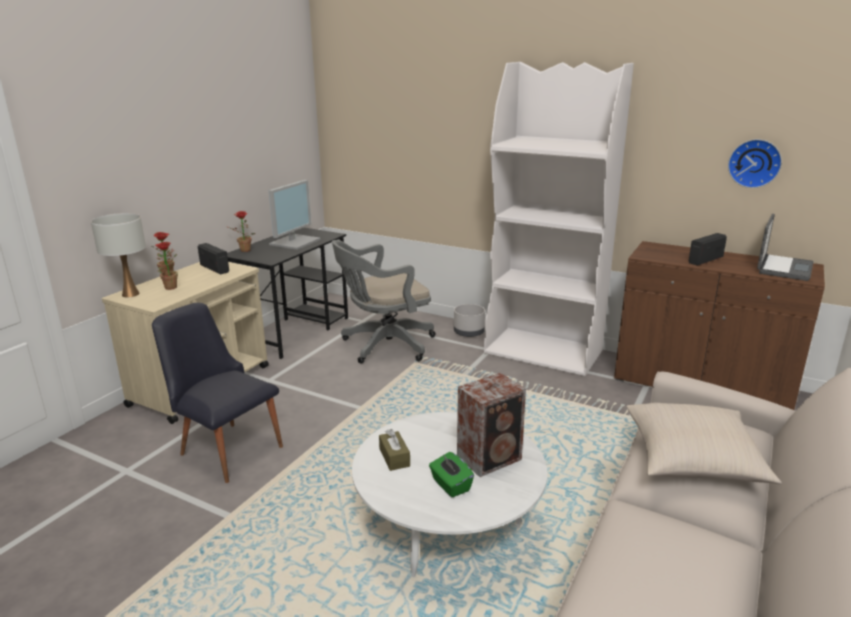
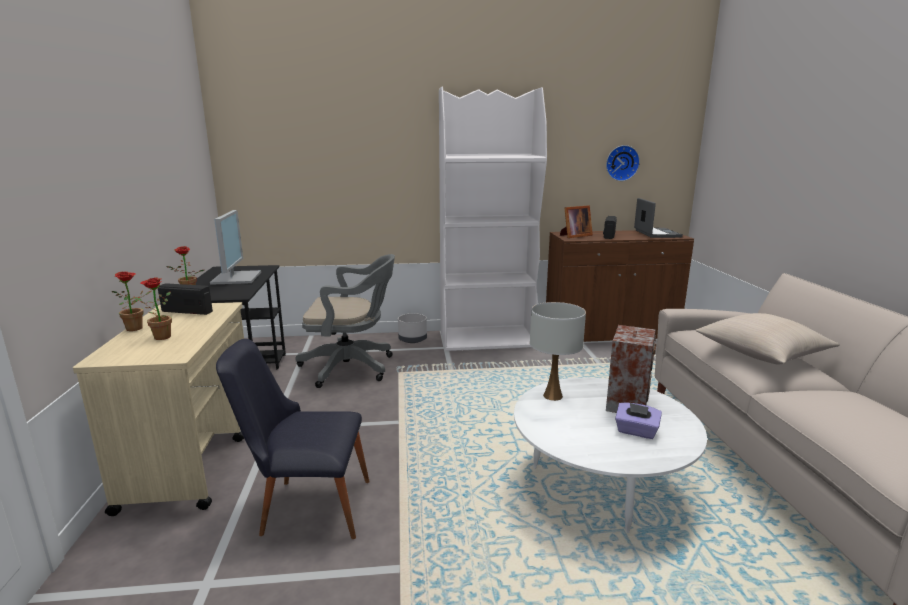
camera: 35 degrees left, 5 degrees down
white table lamp [91,213,146,298] -> white table lamp moved to [530,302,586,401]
grey office chair [332,240,435,364] -> grey office chair turned 120 degrees counterclockwise [295,254,395,388]
brown tissue box [379,429,410,471] -> none
green tissue box [429,452,474,498] -> purple tissue box [615,402,662,439]
none -> picture frame [560,205,593,238]

